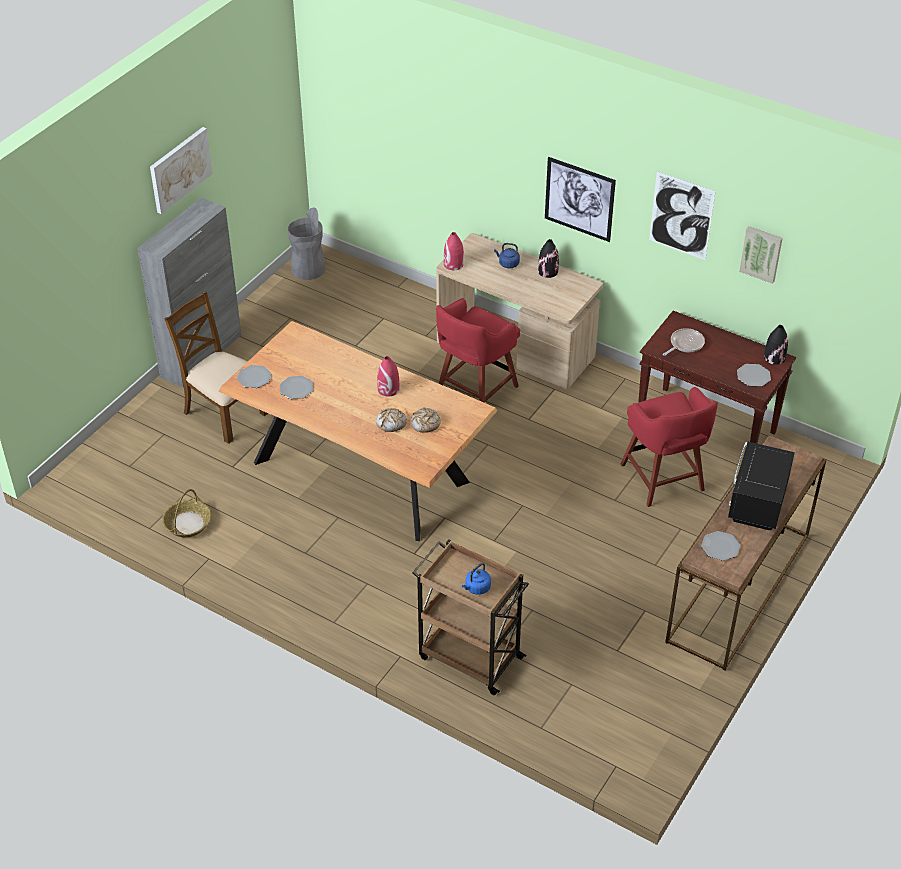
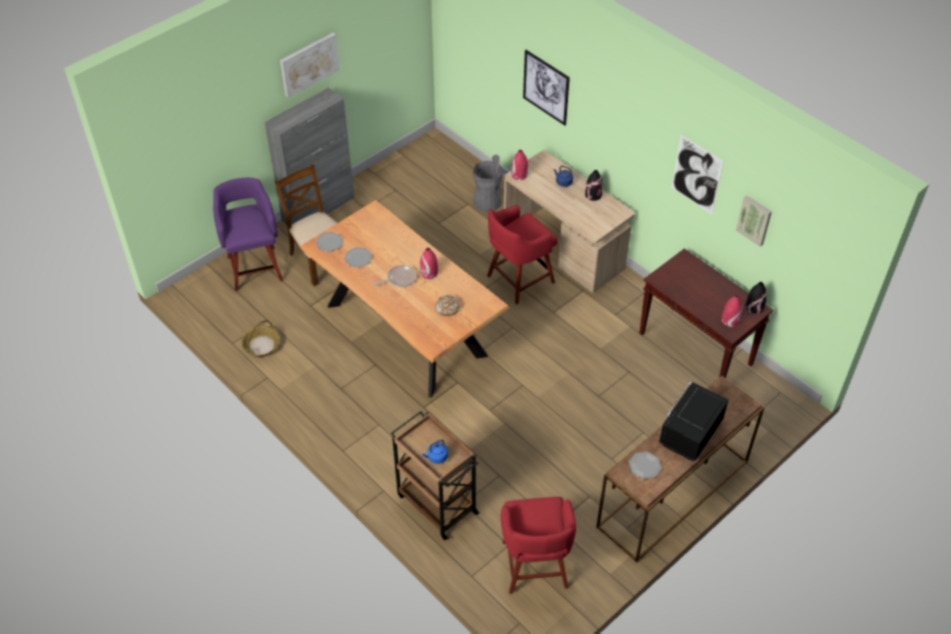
camera: 15 degrees right, 5 degrees up
grey trash can [288,208,325,280] -> grey trash can moved to [473,155,503,212]
bread [376,408,407,432] -> none
picture [545,157,616,242] -> picture moved to [523,50,570,126]
red stool [620,387,718,507] -> red stool moved to [501,497,576,594]
frying pan [663,328,705,356] -> frying pan moved to [374,265,416,287]
plate [737,364,771,386] -> red vase [722,295,743,327]
none -> purple stool [213,178,283,291]

